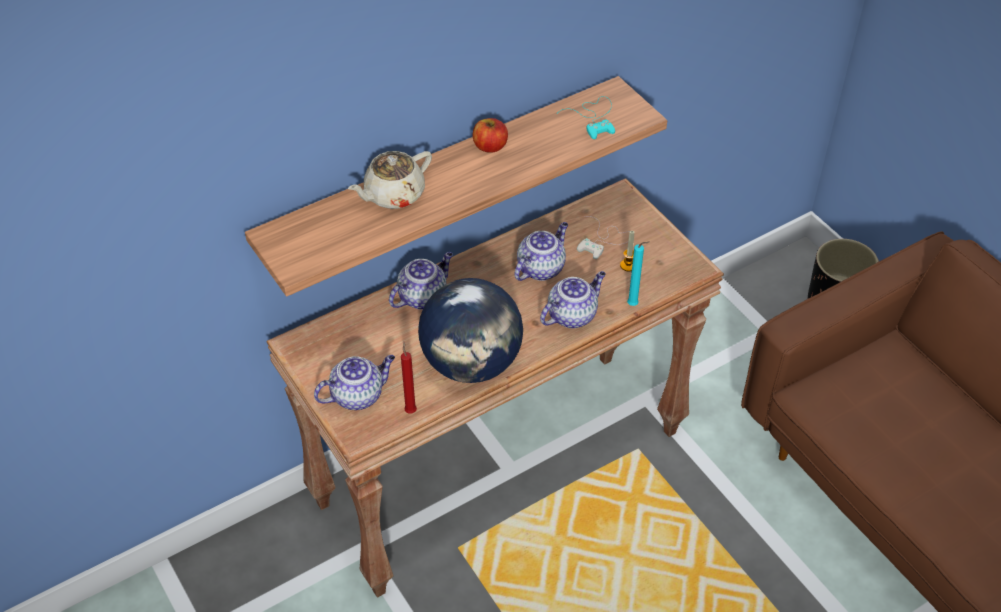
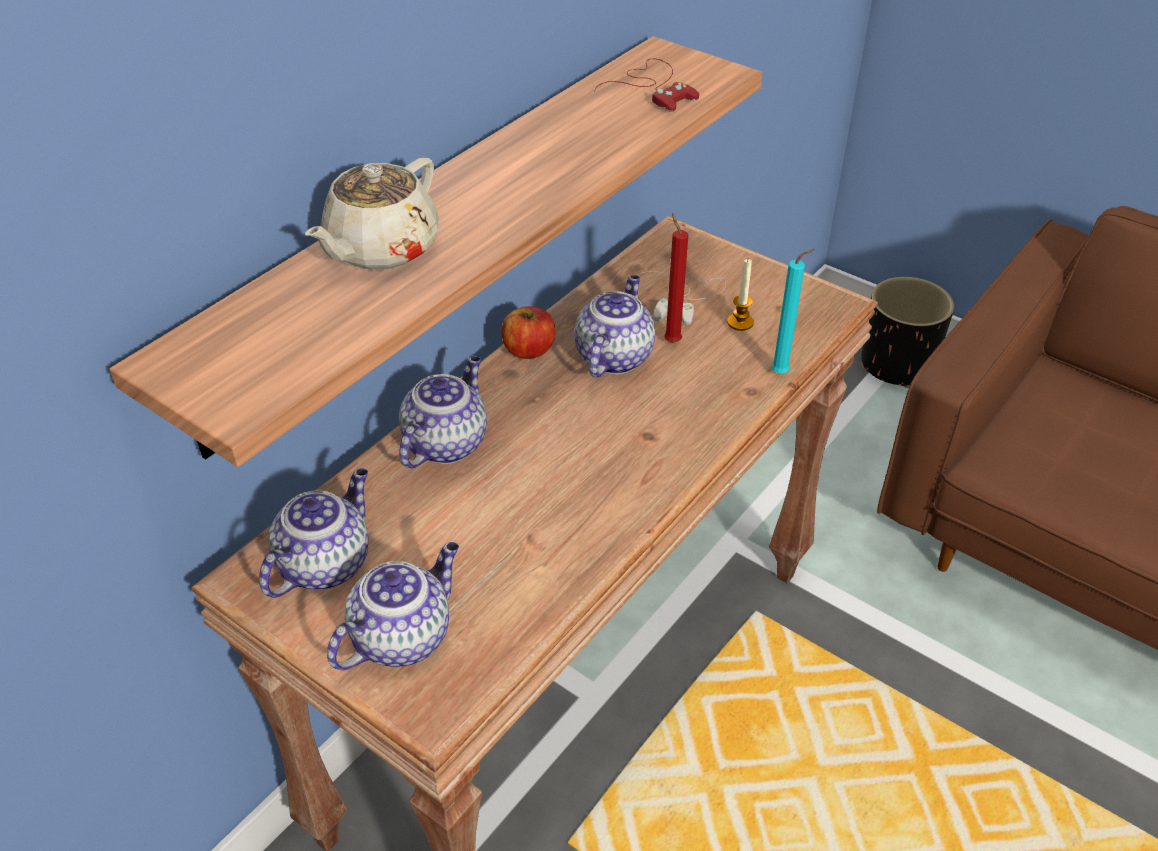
camera: 20 degrees left, 5 degrees down
red candle [401,342,417,414] -> red candle moved to [664,213,688,343]
globe [418,278,523,383] -> none
apple [473,118,508,153] -> apple moved to [502,306,555,359]
teapot [540,271,606,328] -> teapot moved to [259,468,368,598]
turquoise game controller [556,96,615,139] -> red game controller [594,58,699,112]

